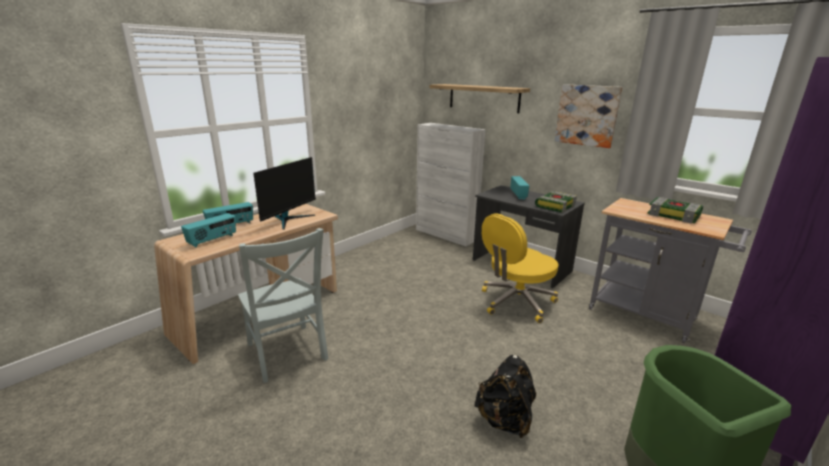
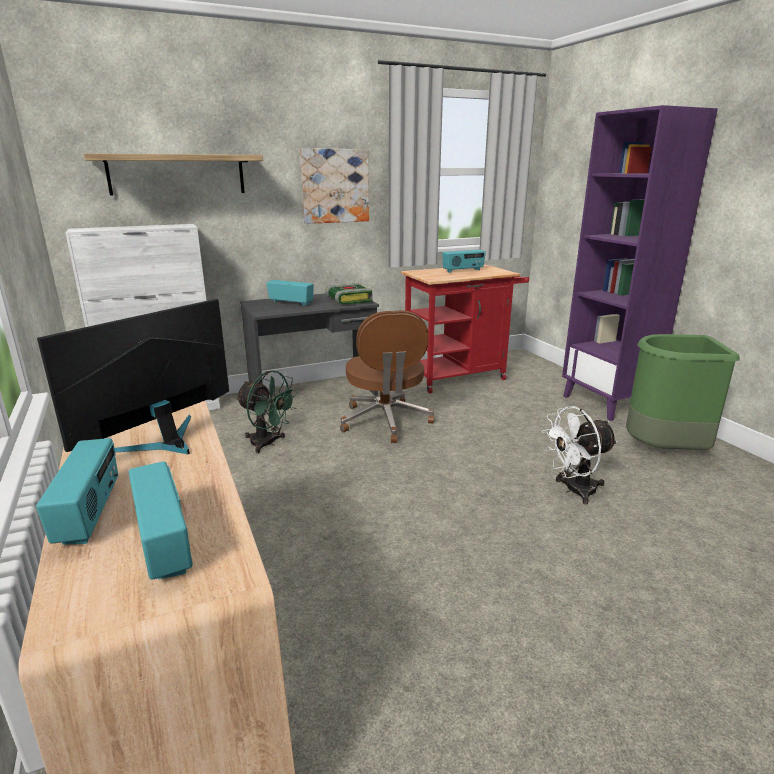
camera: 65 degrees left, 0 degrees up
grey chair [238,228,328,383] -> none
monitor [253,157,316,230] -> monitor turned 105 degrees counterclockwise [37,299,229,454]
black backpack [474,355,536,438] -> white fan [542,406,618,505]
yellow office chair [482,213,559,323] -> brown office chair [340,310,434,443]
grey cart [589,198,752,344] -> red cart [401,264,529,394]
book [647,197,703,224] -> radio [442,250,486,273]
none -> green fan [236,371,298,453]

